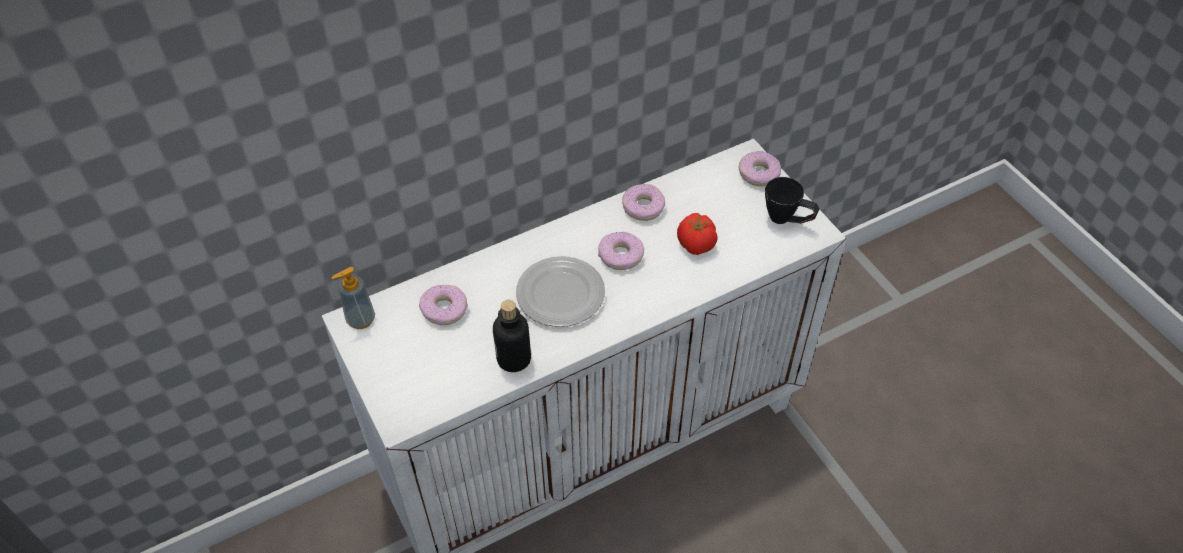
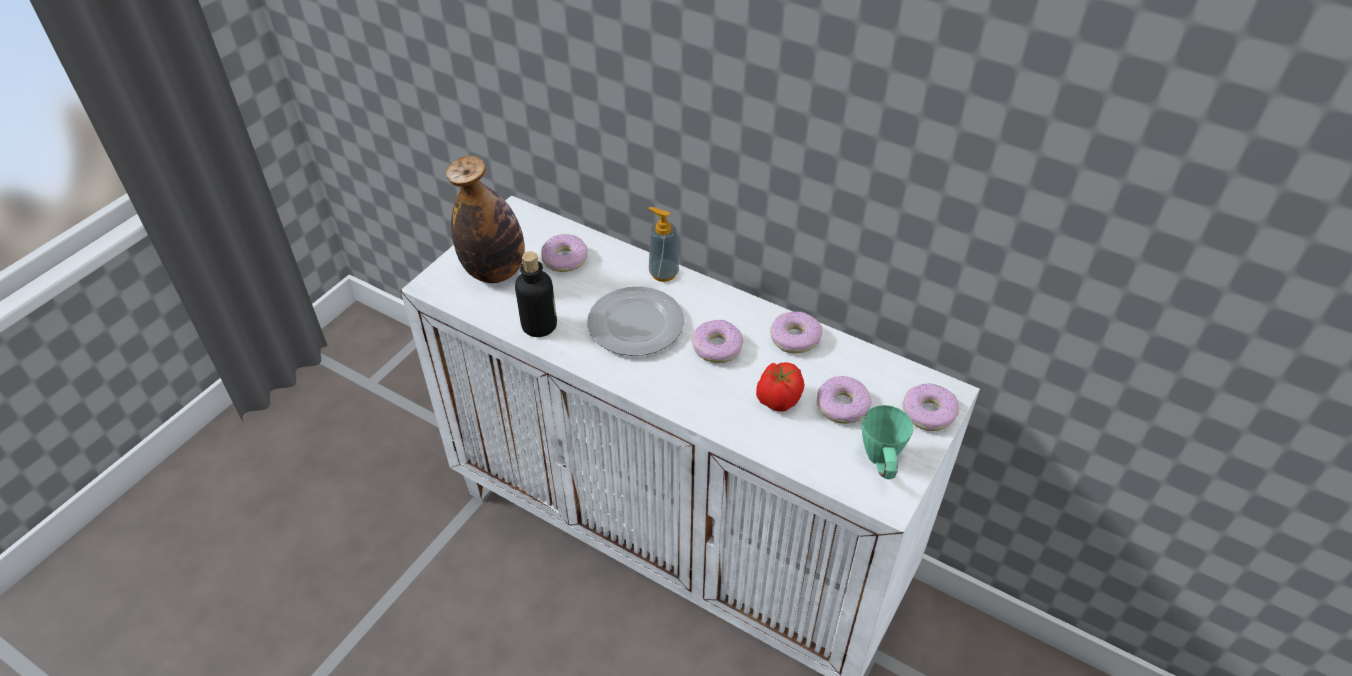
camera: 60 degrees right, 5 degrees down
soap dispenser [331,267,375,329] -> soap dispenser moved to [648,207,679,282]
black mug [765,177,819,224] -> green mug [862,405,913,479]
none -> bottle [446,156,525,283]
none -> donut [817,376,871,424]

